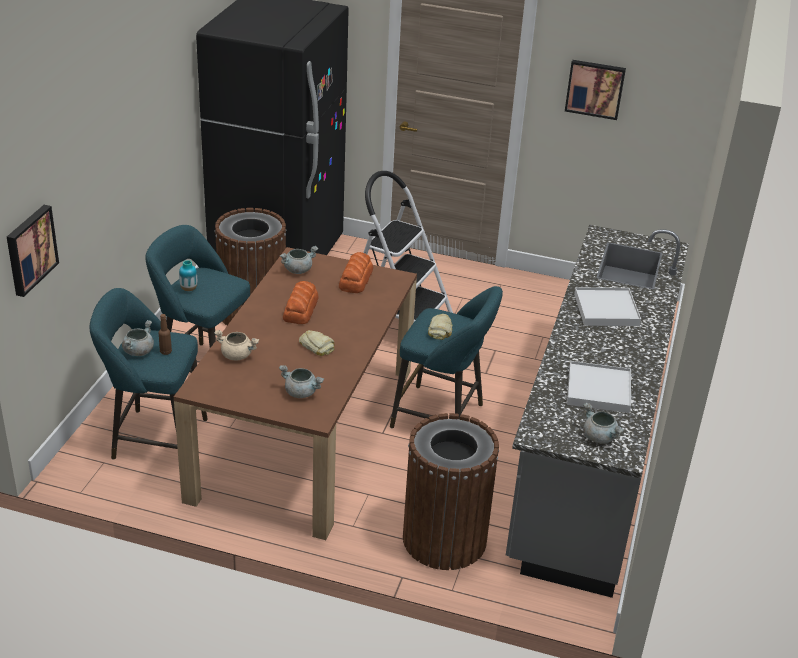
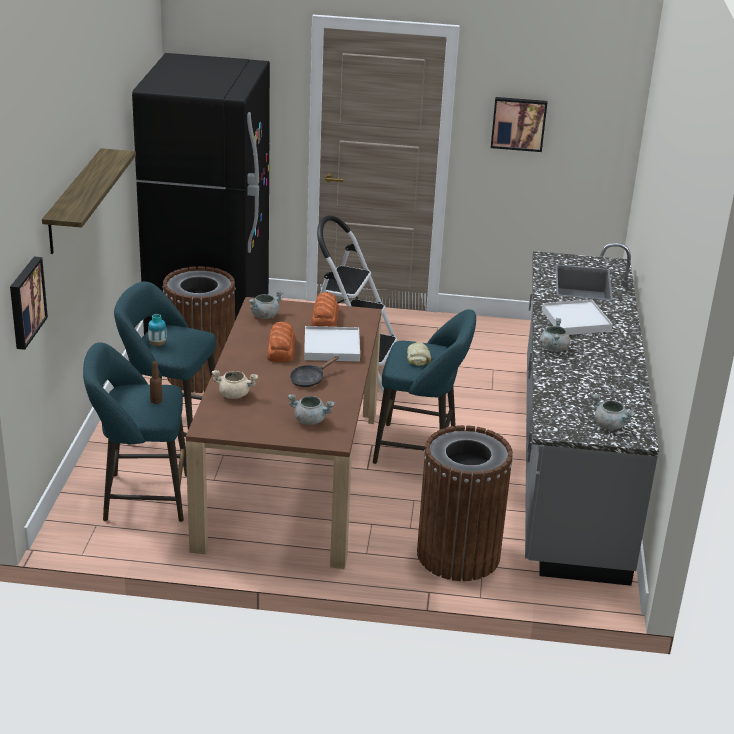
camera: 10 degrees left, 5 degrees down
grey cooking pot [122,320,154,356] -> grey cooking pot moved to [540,318,570,352]
bread [299,330,335,356] -> black frying pan [290,356,338,387]
white tray [567,361,631,413] -> white tray moved to [304,326,360,361]
none -> shelf [42,148,136,254]

